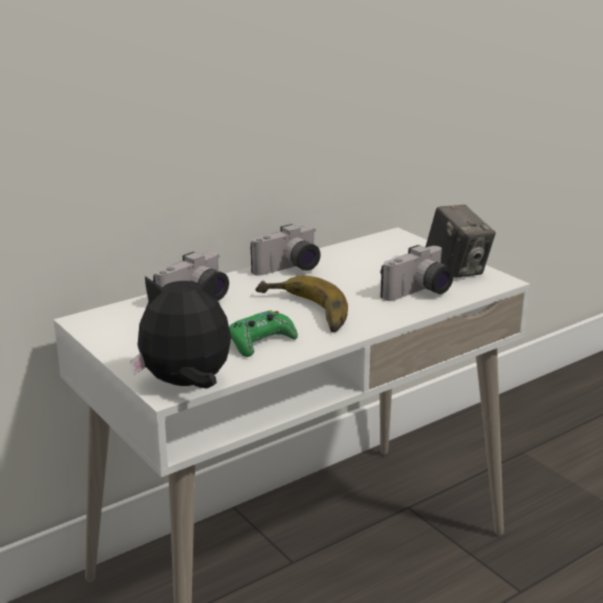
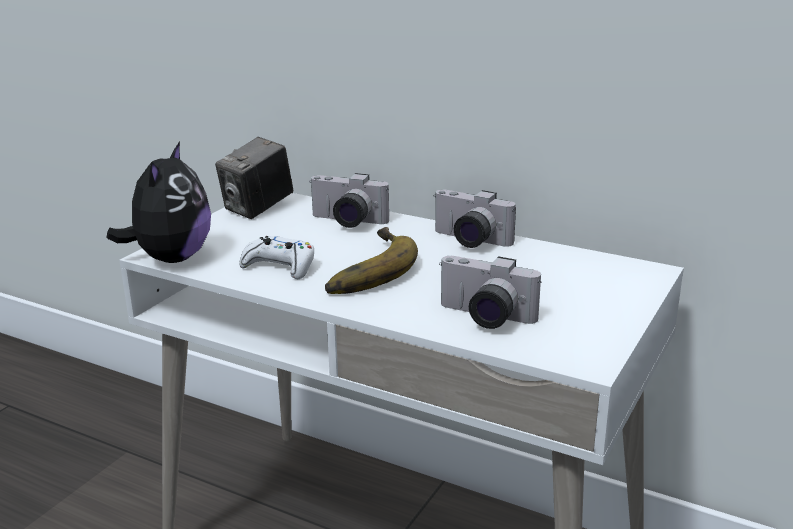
camera: 65 degrees right, 0 degrees up
plush toy [130,272,231,389] -> plush toy turned 45 degrees clockwise [107,141,211,263]
green game controller [229,310,298,357] -> white game controller [239,236,314,279]
camera [425,205,496,278] -> camera moved to [215,137,293,219]

